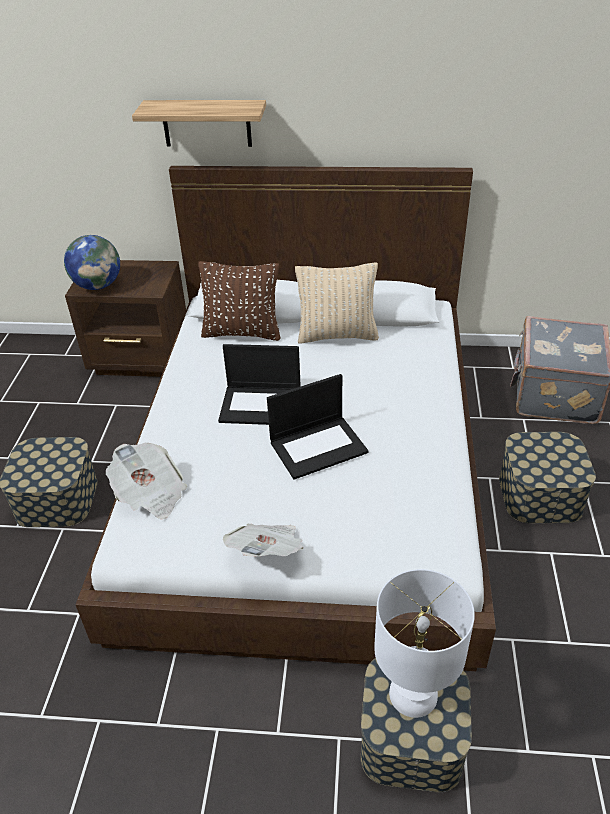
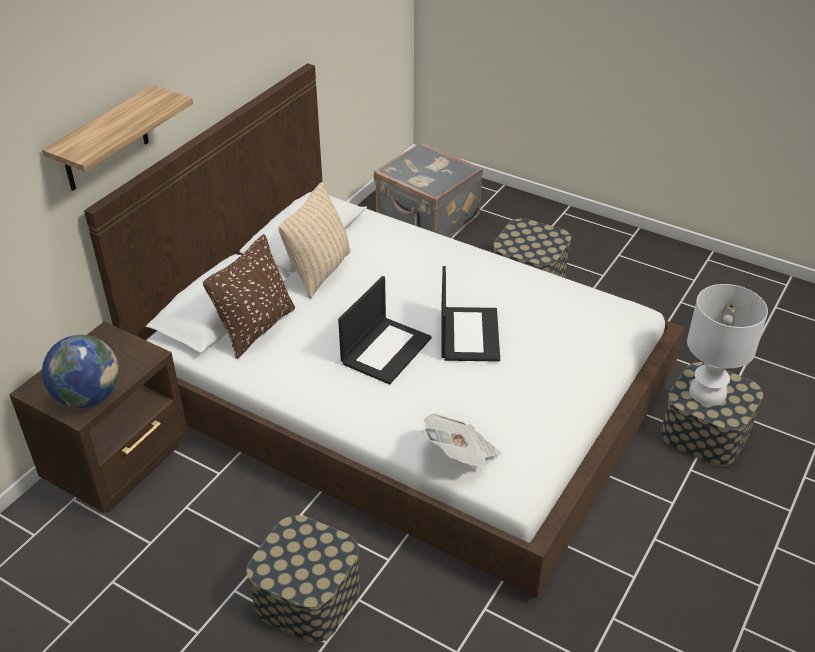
camera: 65 degrees left, 0 degrees up
newspaper [223,524,304,557] -> none

